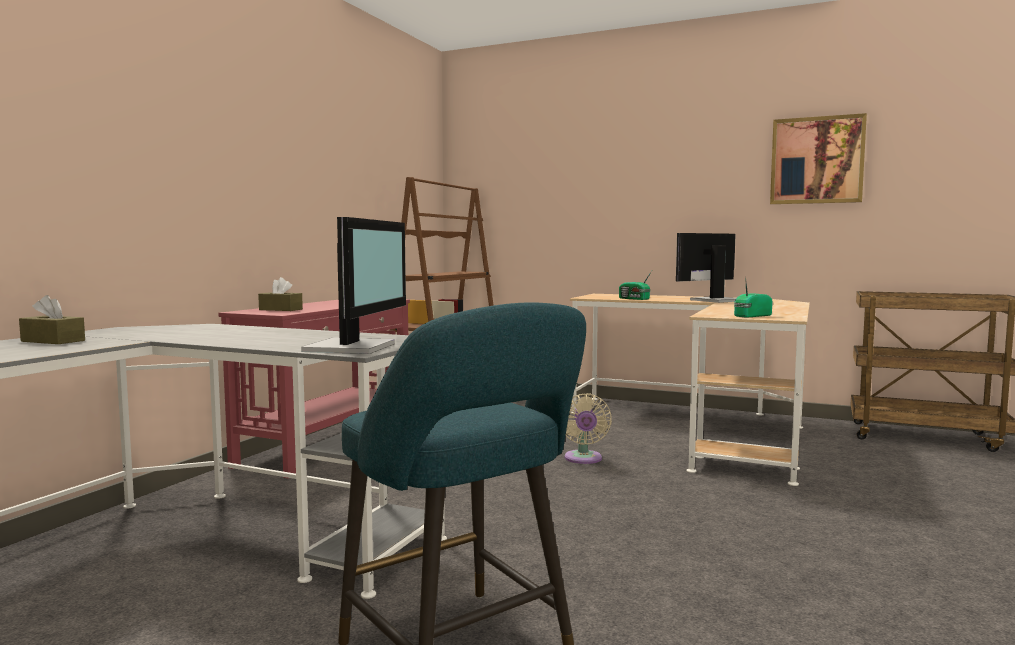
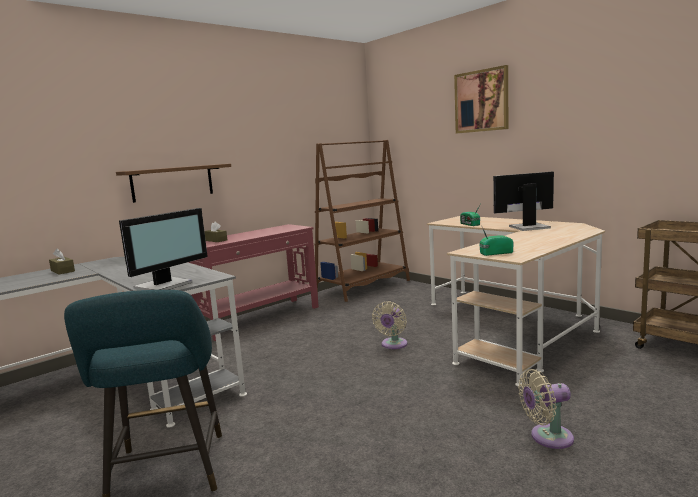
camera: 25 degrees right, 5 degrees up
picture [770,113,867,204] -> picture moved to [454,65,508,133]
none -> brown shelf [116,164,231,203]
none -> beige fan [518,369,574,449]

